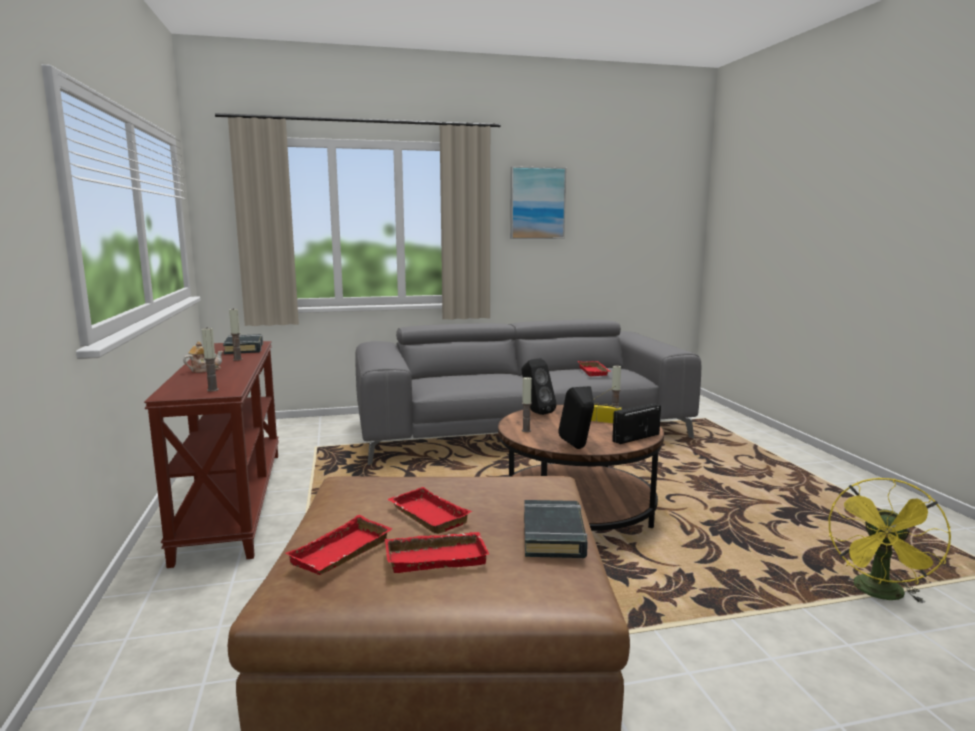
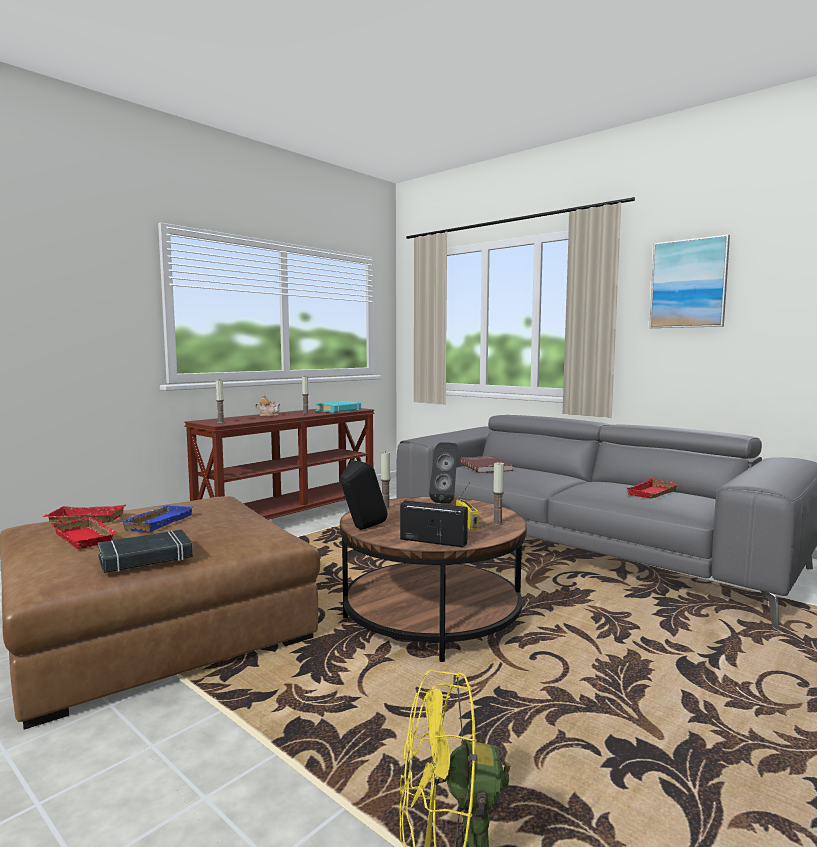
camera: 55 degrees right, 5 degrees down
black book [223,334,263,354] -> turquoise book [316,401,361,413]
red tray [387,487,472,534] -> blue tray [118,505,193,532]
none -> red book [460,456,513,473]

